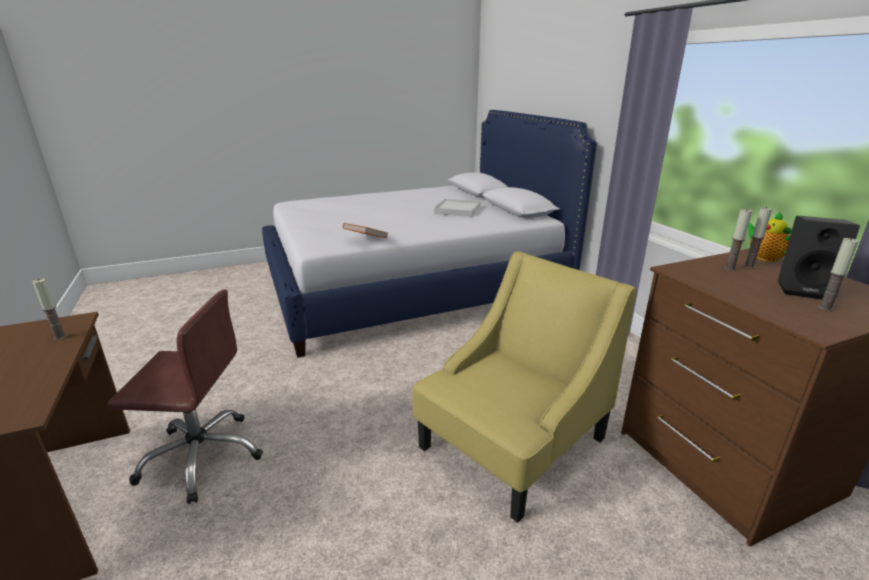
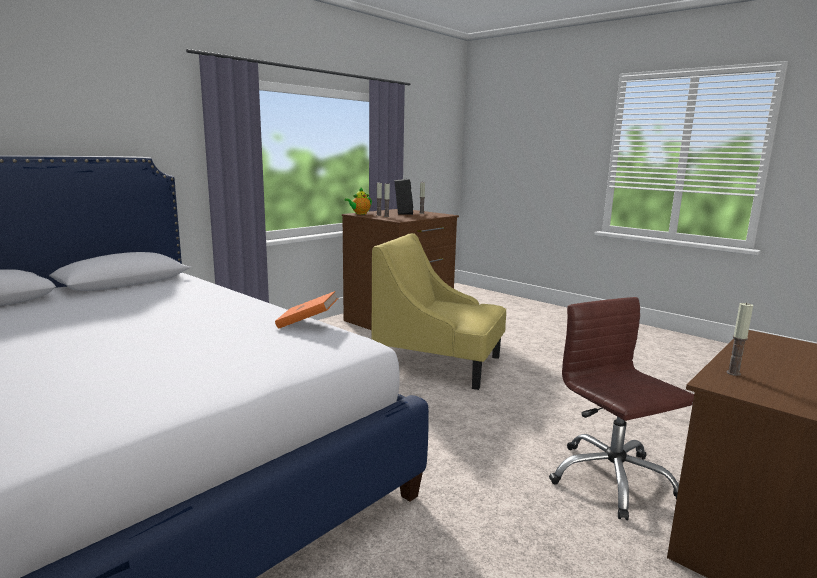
camera: 115 degrees left, 10 degrees down
white tray [434,199,481,217] -> none

